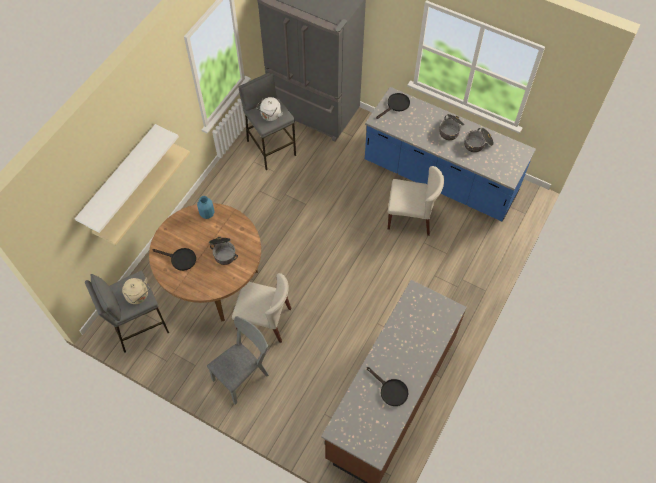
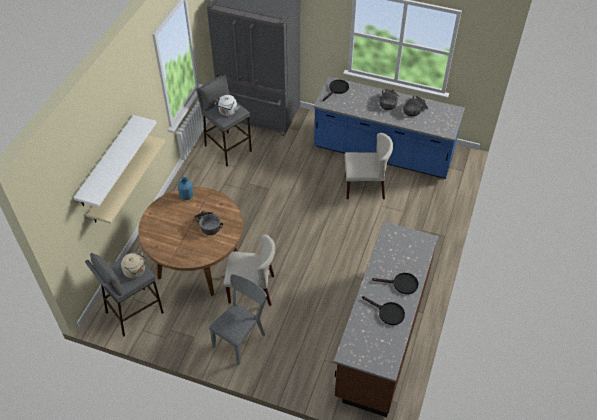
camera: 10 degrees left, 10 degrees down
black frying pan [153,248,196,271] -> black frying pan moved to [372,273,419,294]

